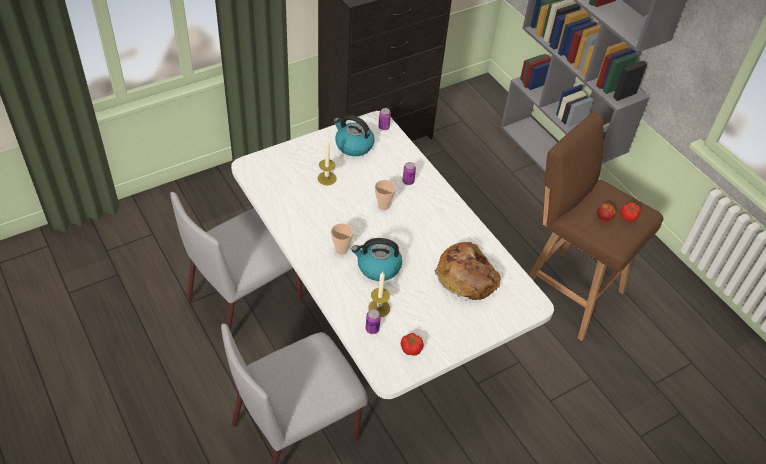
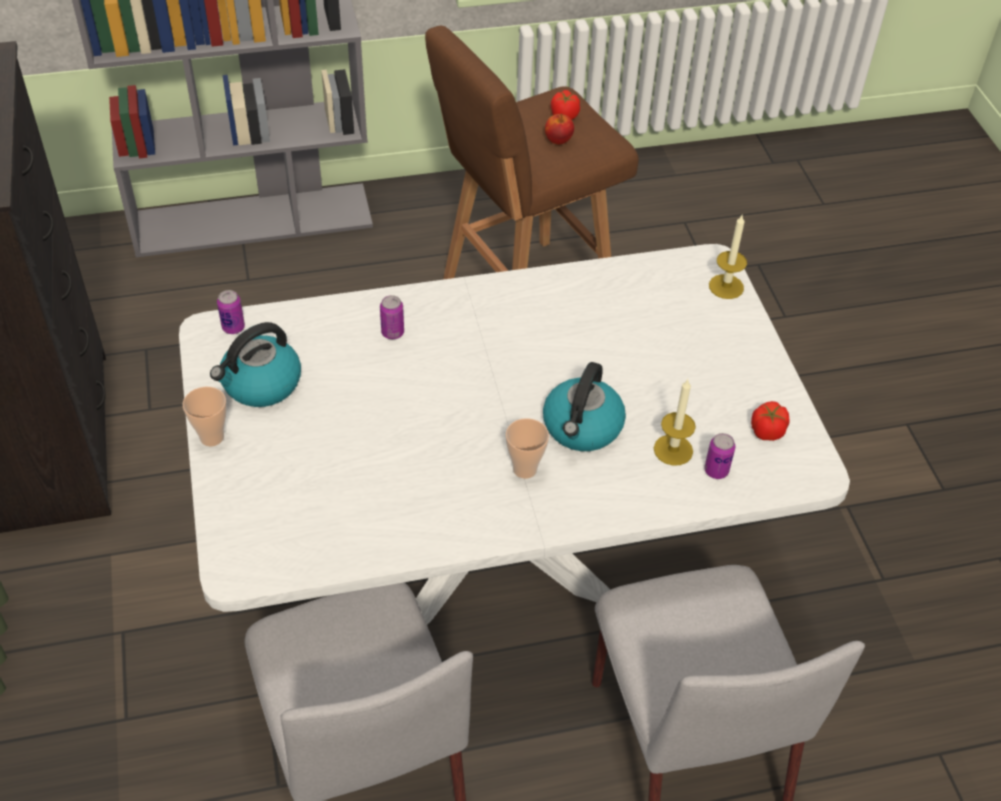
camera: 70 degrees left, 0 degrees up
candle [317,140,337,185] -> candle moved to [709,215,747,299]
cup [375,180,396,210] -> cup moved to [182,386,227,447]
bread [435,242,501,301] -> none

